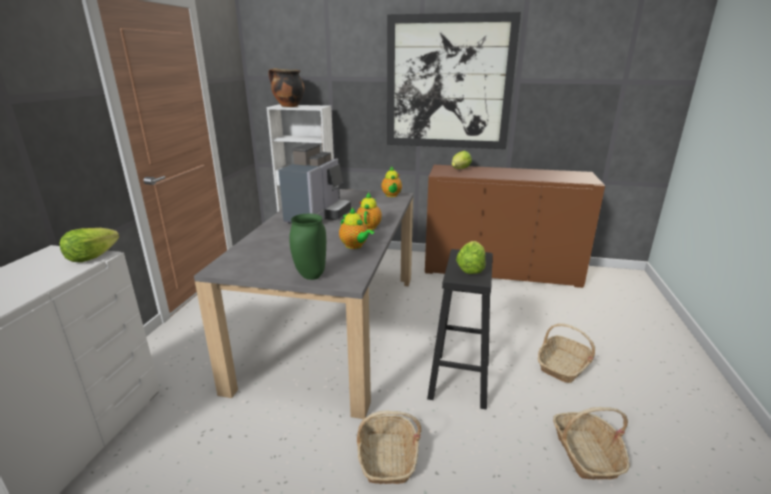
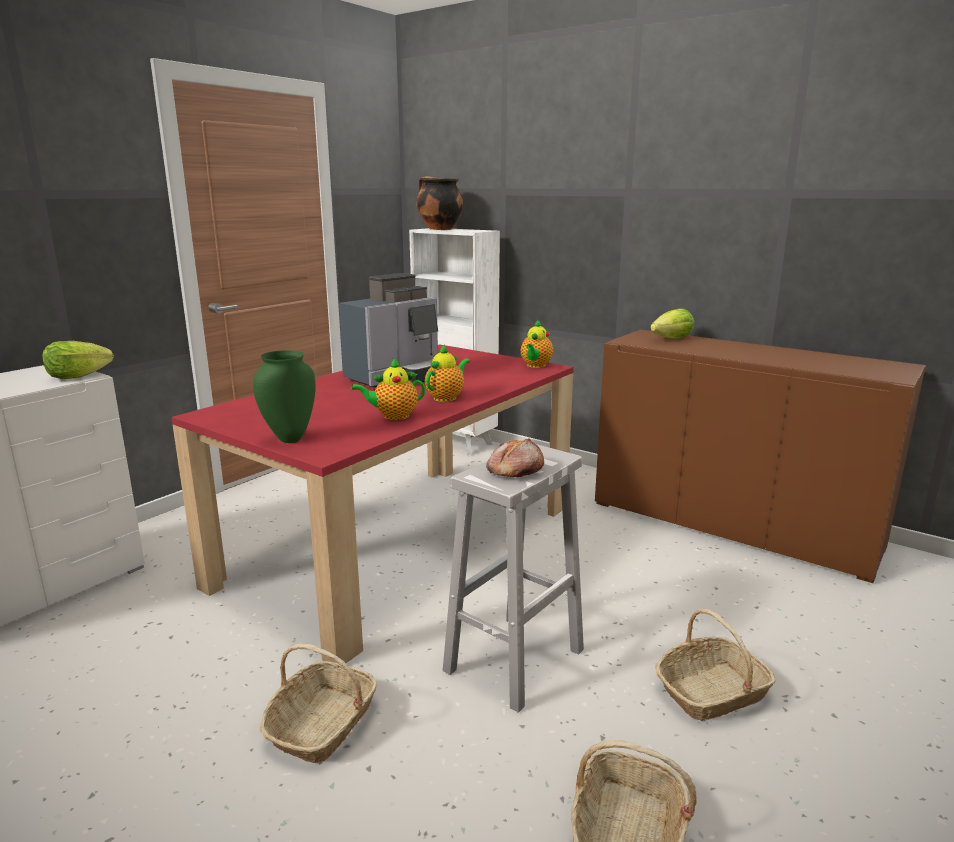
camera: 25 degrees right, 5 degrees down
grey dining table [194,189,413,419] -> red dining table [171,344,574,663]
teapot [339,208,374,249] -> teapot turned 90 degrees clockwise [351,358,425,420]
picture [387,12,521,149] -> none
black stool [427,249,493,409] -> white stool [443,444,584,713]
lettuce [456,241,485,274] -> bread [486,439,544,477]

